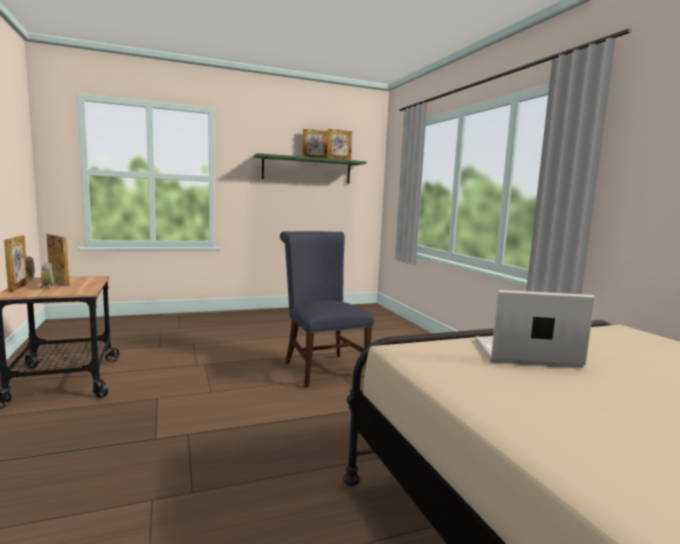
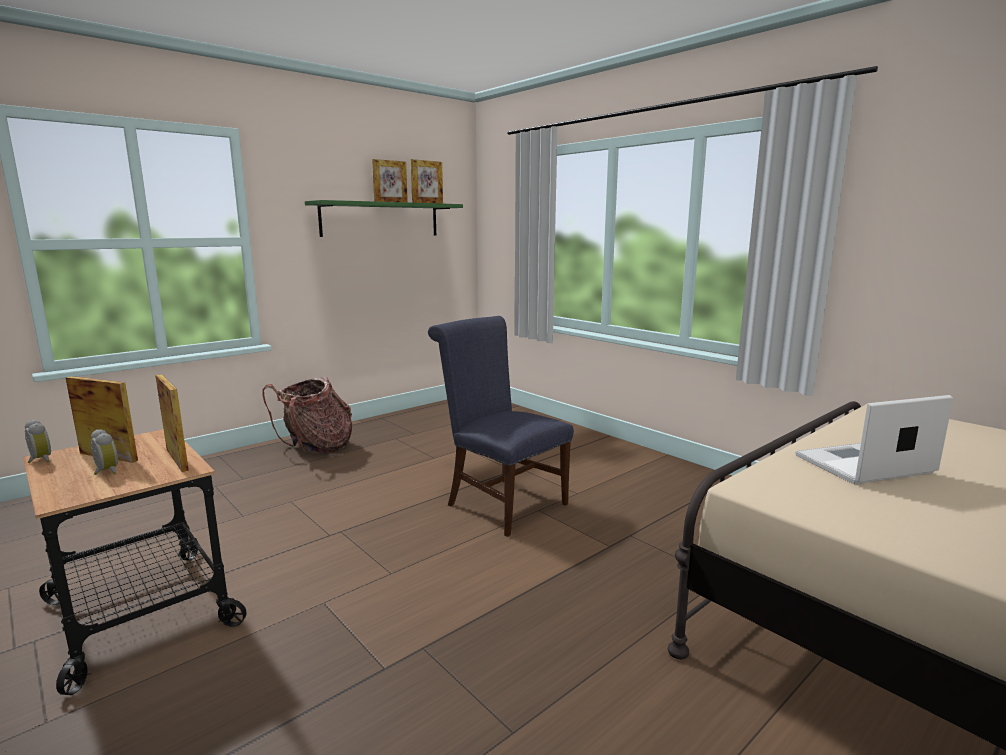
camera: 20 degrees left, 5 degrees up
picture frame [4,236,28,293] -> picture frame moved to [155,374,189,472]
none -> backpack [262,377,352,453]

